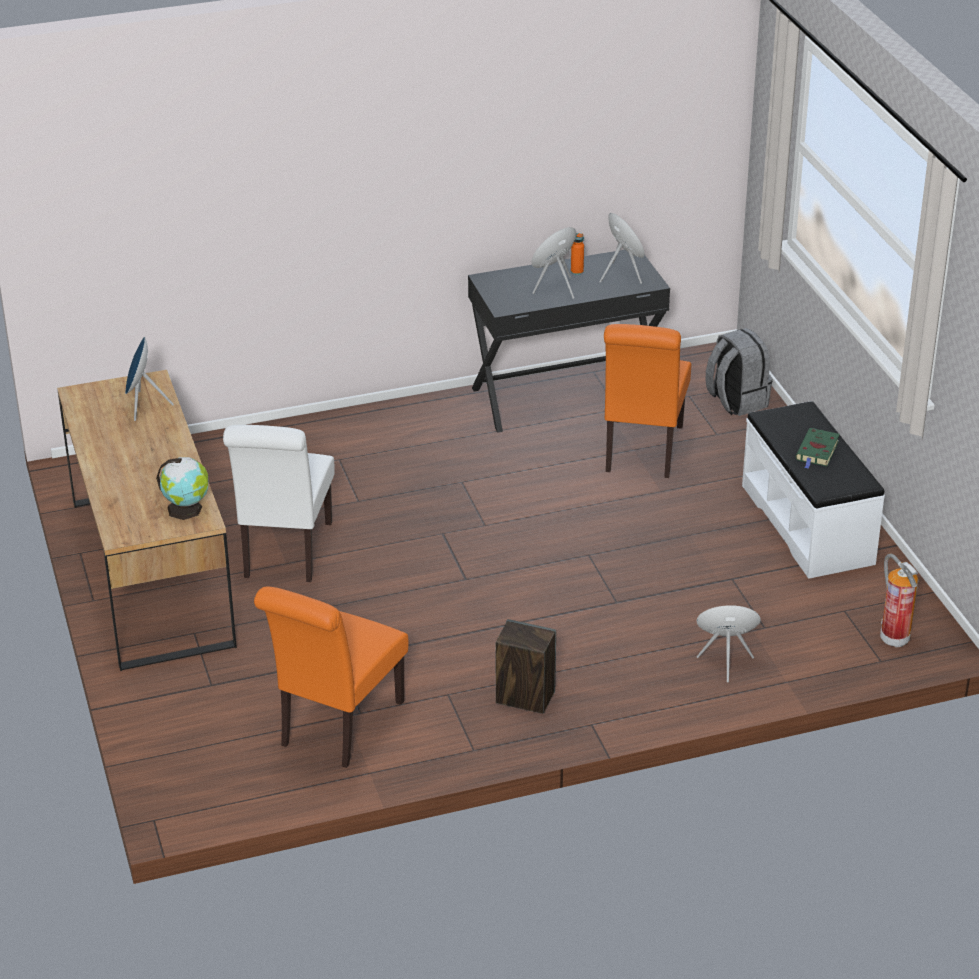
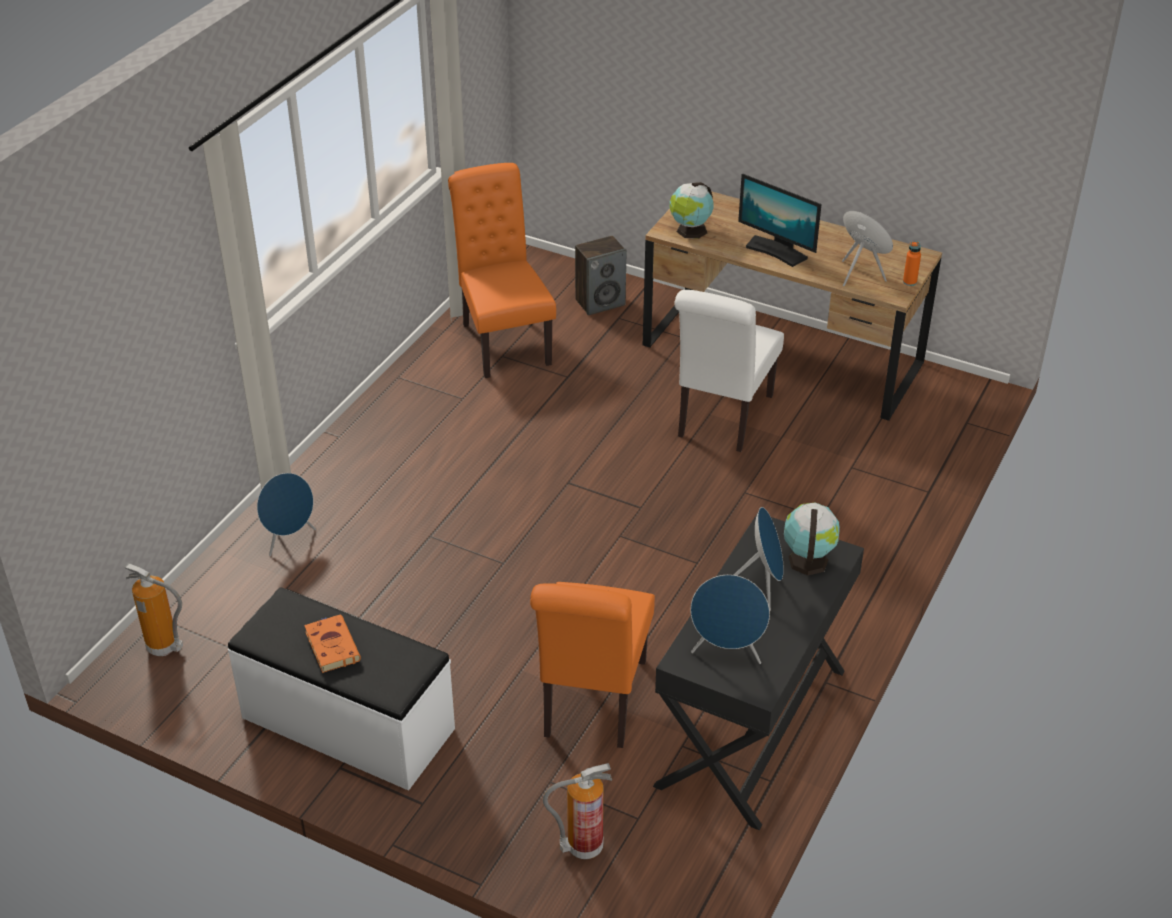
camera: 135 degrees right, 5 degrees up
white chair [223,425,335,582] -> white chair turned 120 degrees counterclockwise [674,290,784,452]
speaker [496,619,556,714] -> speaker moved to [575,236,626,315]
orange bottle [571,233,584,275] -> orange bottle moved to [903,241,921,286]
orange chair [604,324,691,478] -> orange chair turned 135 degrees counterclockwise [530,582,655,748]
grey backpack [706,328,773,416] -> fire extinguisher [543,763,612,859]
green book [796,428,840,469] -> orange book [304,615,361,673]
none -> monitor [738,173,822,267]
none -> globe [784,503,840,576]

